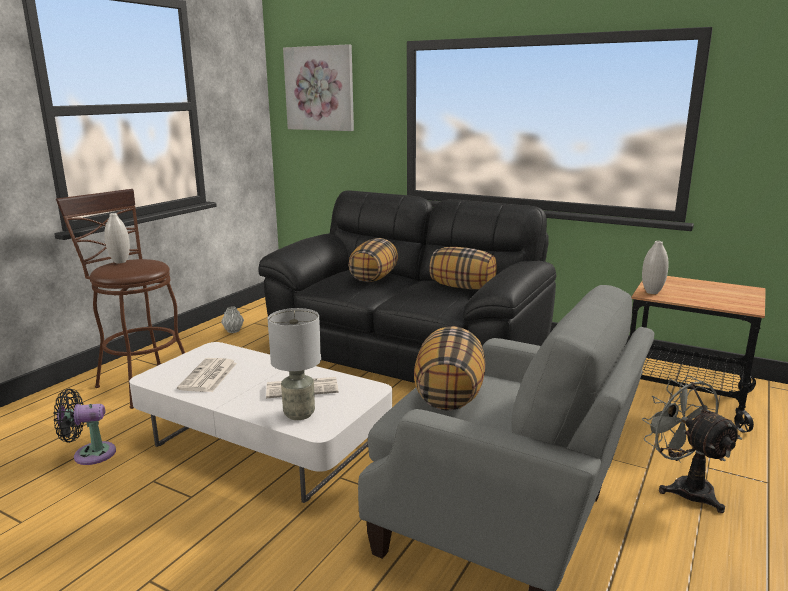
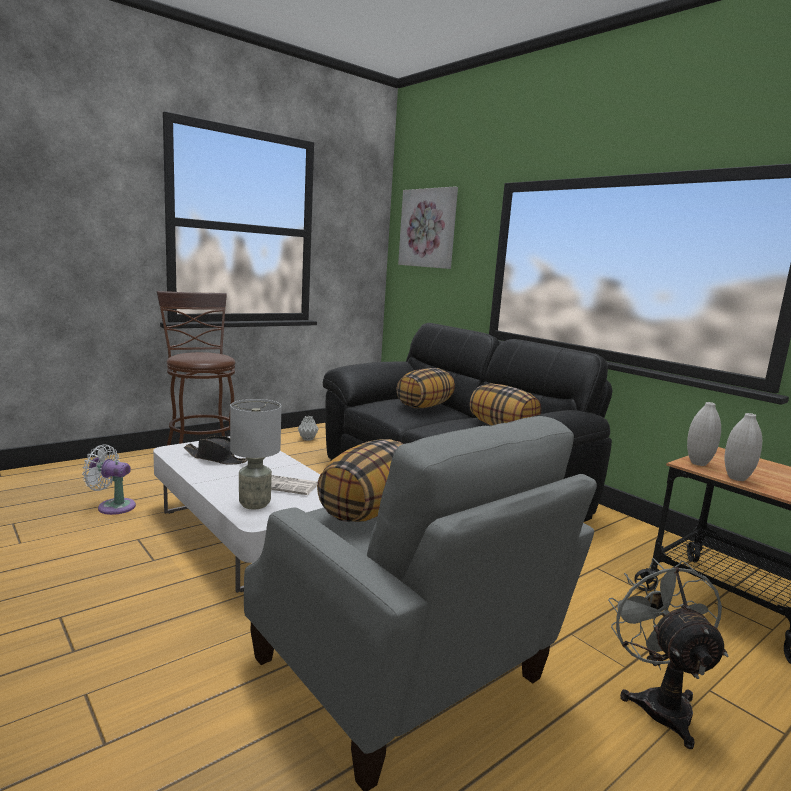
camera: 20 degrees right, 5 degrees down
black fan [54,389,116,465] -> white fan [82,444,136,515]
white vase [104,213,130,263] -> white vase moved to [725,413,762,481]
newspaper [177,358,237,392] -> black hat [184,436,247,464]

